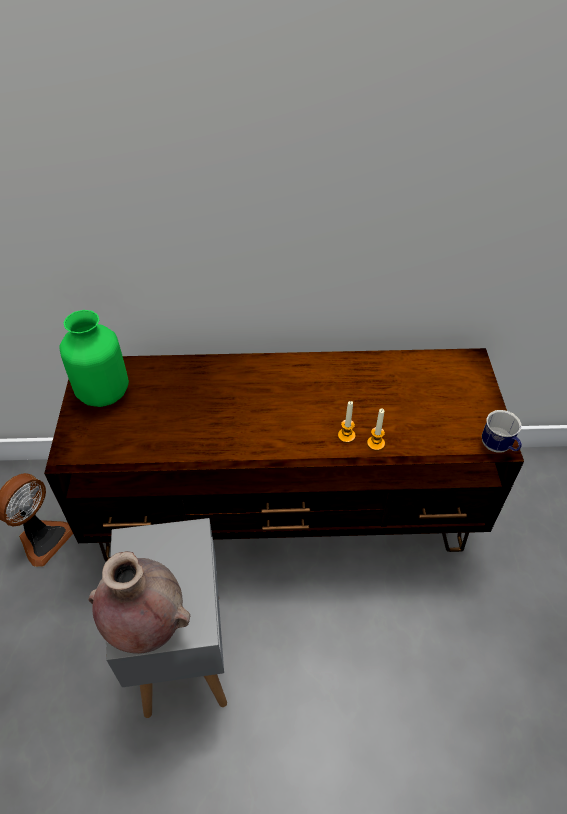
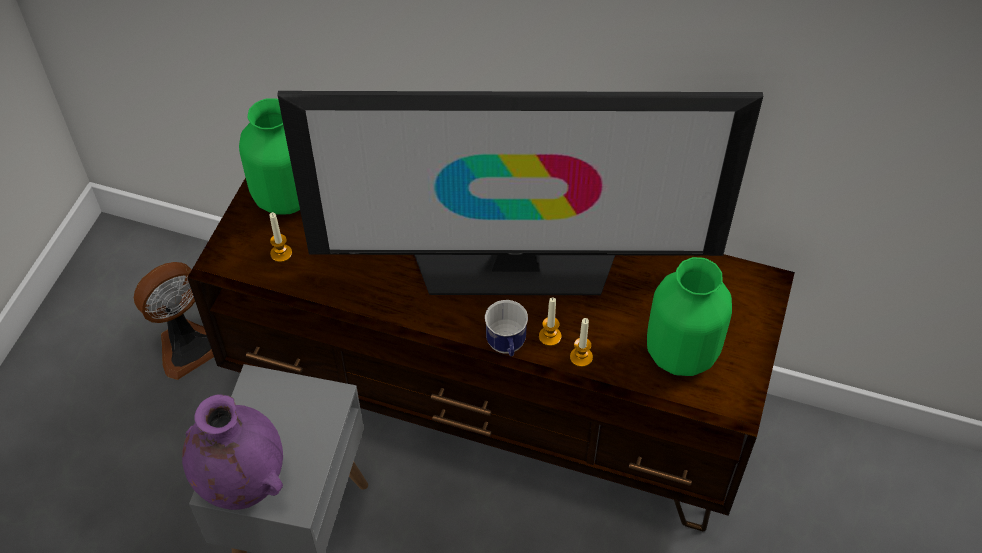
camera: 20 degrees right, 5 degrees up
brown vase [88,551,190,654] -> purple vase [182,394,283,510]
mug [482,410,522,453] -> mug moved to [485,300,528,356]
none -> candle [270,212,292,262]
none -> television [277,91,763,295]
none -> green vase [647,257,732,376]

